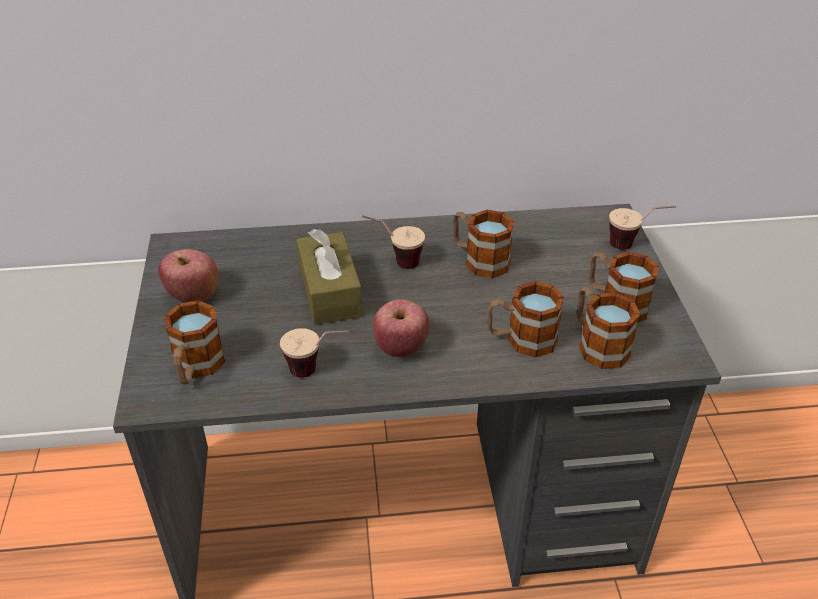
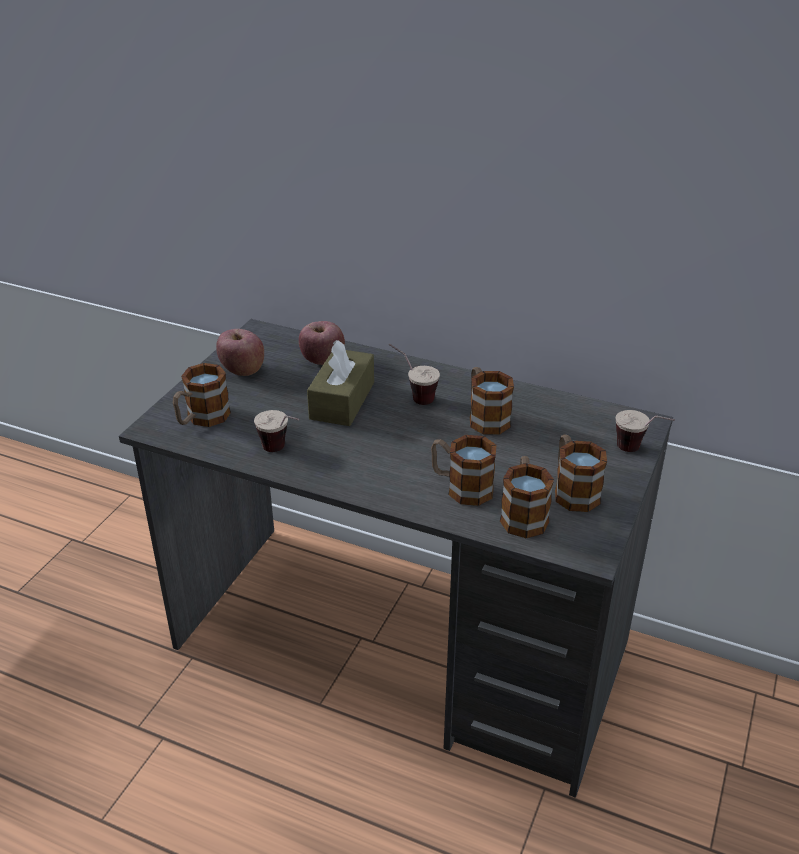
camera: 30 degrees right, 5 degrees down
apple [373,299,430,357] -> apple moved to [299,321,345,365]

